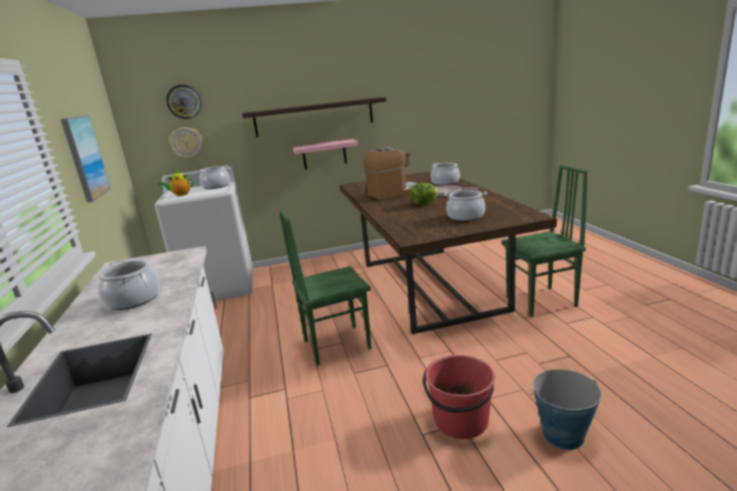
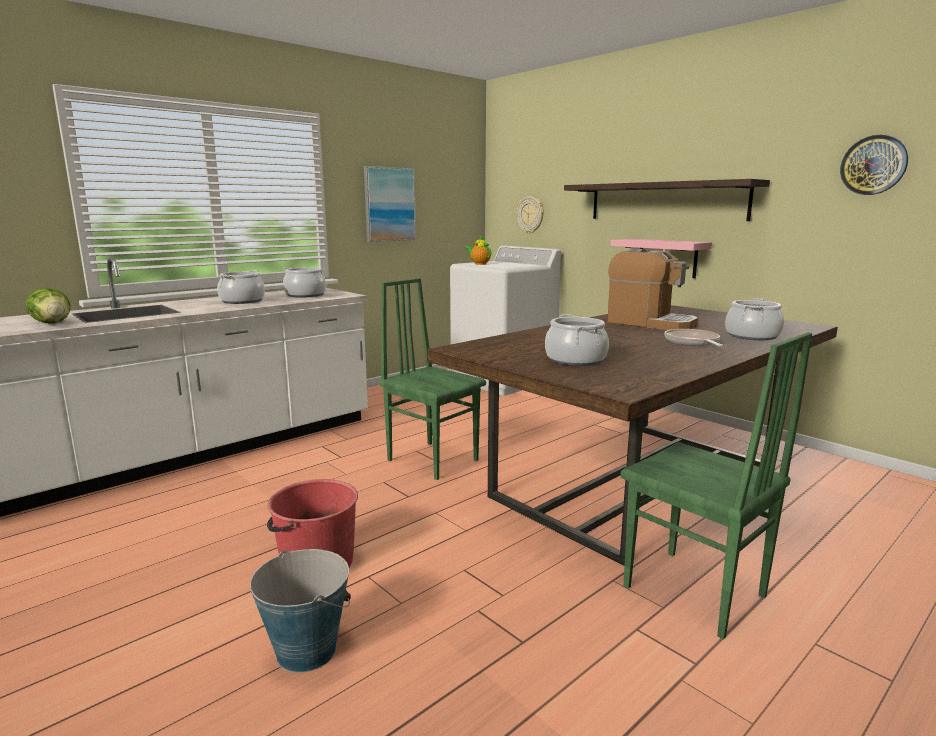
camera: 60 degrees right, 5 degrees down
wall clock [166,85,202,119] -> wall clock moved to [840,135,908,195]
cooking pot [196,165,230,189] -> cooking pot moved to [283,267,326,298]
lettuce [410,183,439,205] -> lettuce moved to [26,288,70,324]

